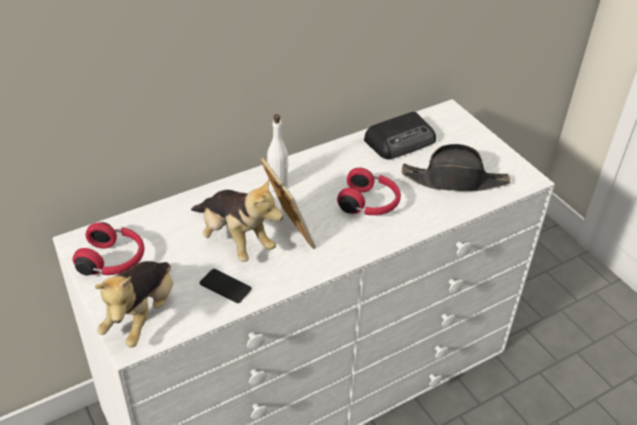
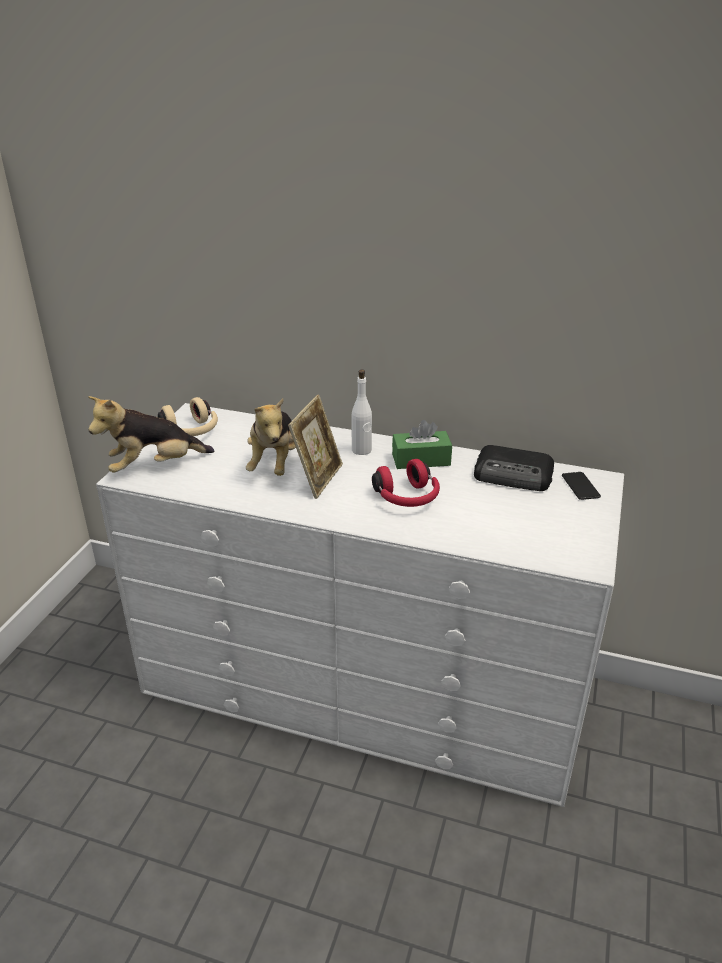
camera: 50 degrees right, 10 degrees down
red headphones [73,222,144,275] -> beige headphones [158,397,218,436]
phone [200,269,252,303] -> phone moved to [562,472,601,500]
black hat [402,144,510,191] -> none
none -> green tissue box [392,420,452,469]

